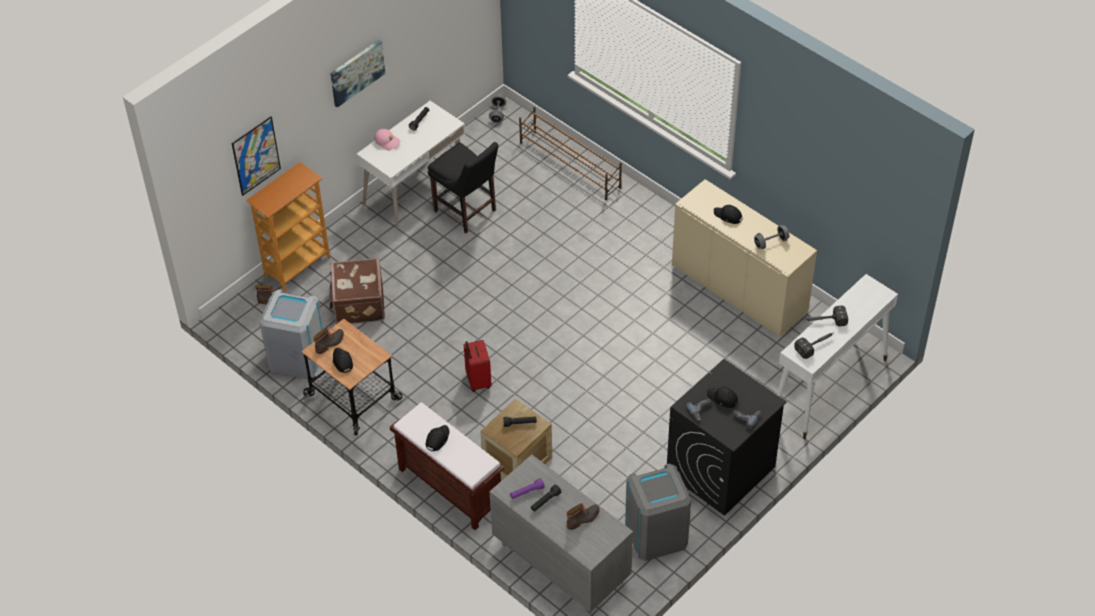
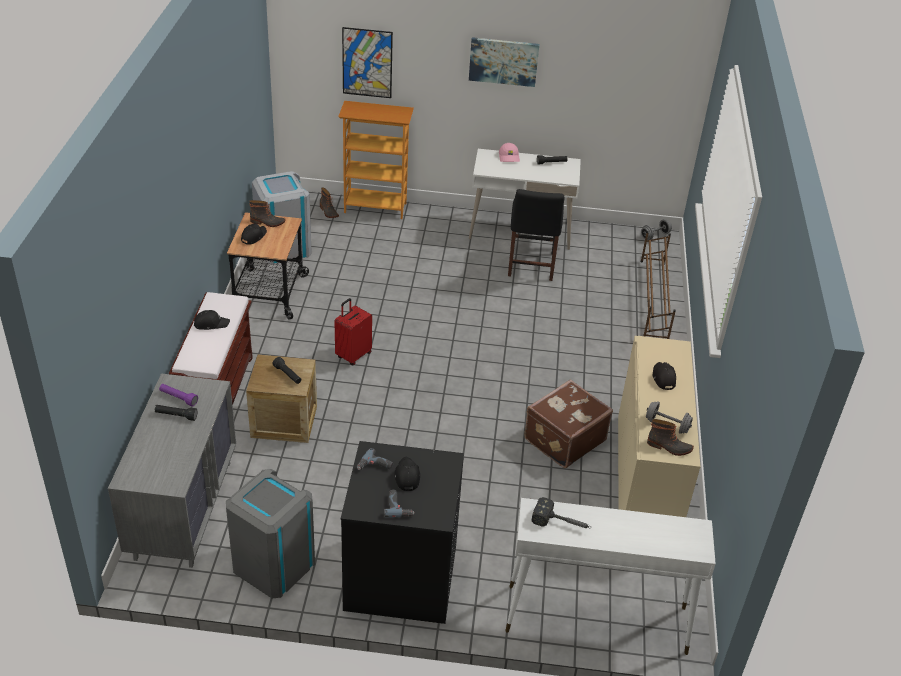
camera: 50 degrees right, 10 degrees down
brown suitcase [329,258,385,324] -> brown suitcase moved to [524,379,613,468]
boot [567,503,600,530] -> boot moved to [647,419,694,456]
hammer [806,306,848,326] -> none

